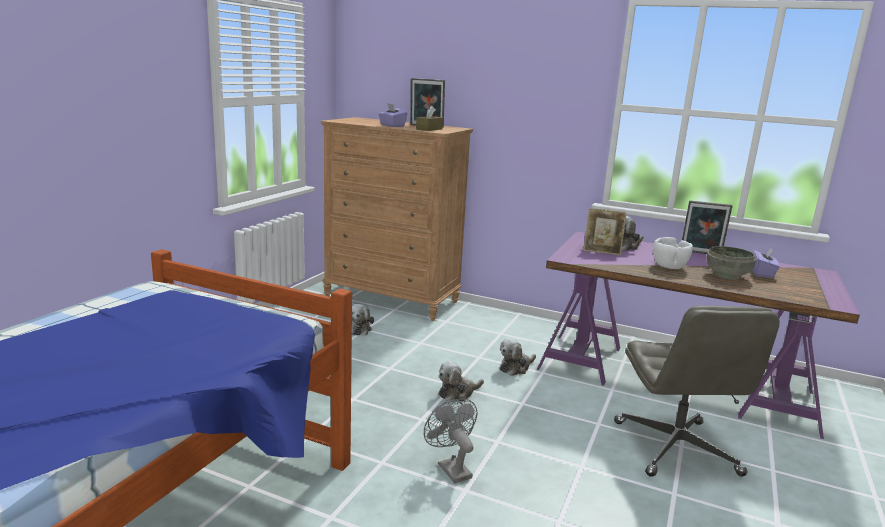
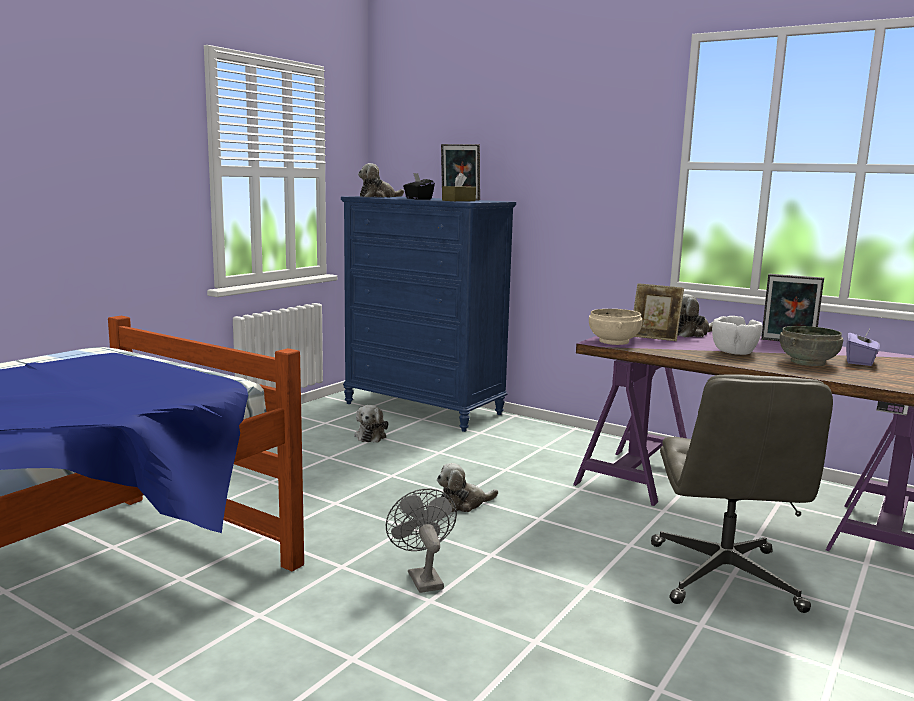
camera: 10 degrees right, 5 degrees down
brown dresser [321,117,473,321] -> blue dresser [341,196,516,432]
purple tissue box [378,103,407,127] -> black tissue box [403,173,435,200]
plush toy [499,339,536,376] -> plush toy moved to [358,163,404,197]
none -> beige bowl [589,309,643,345]

